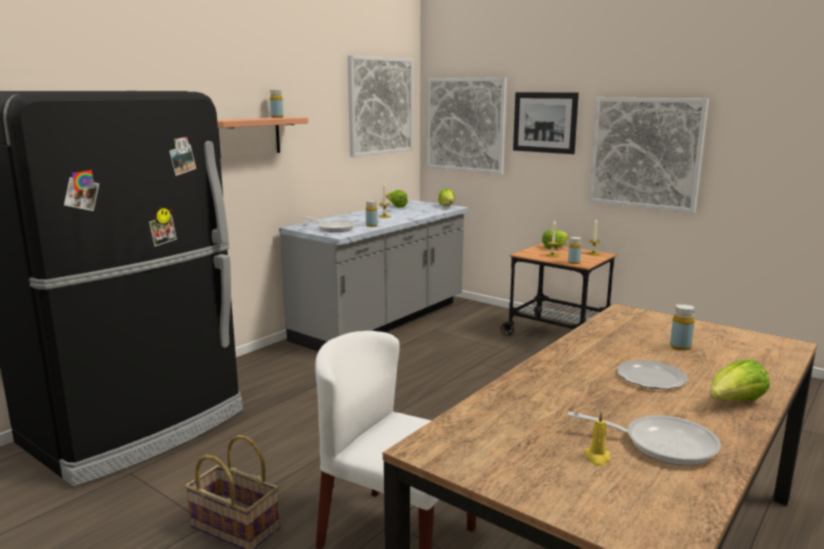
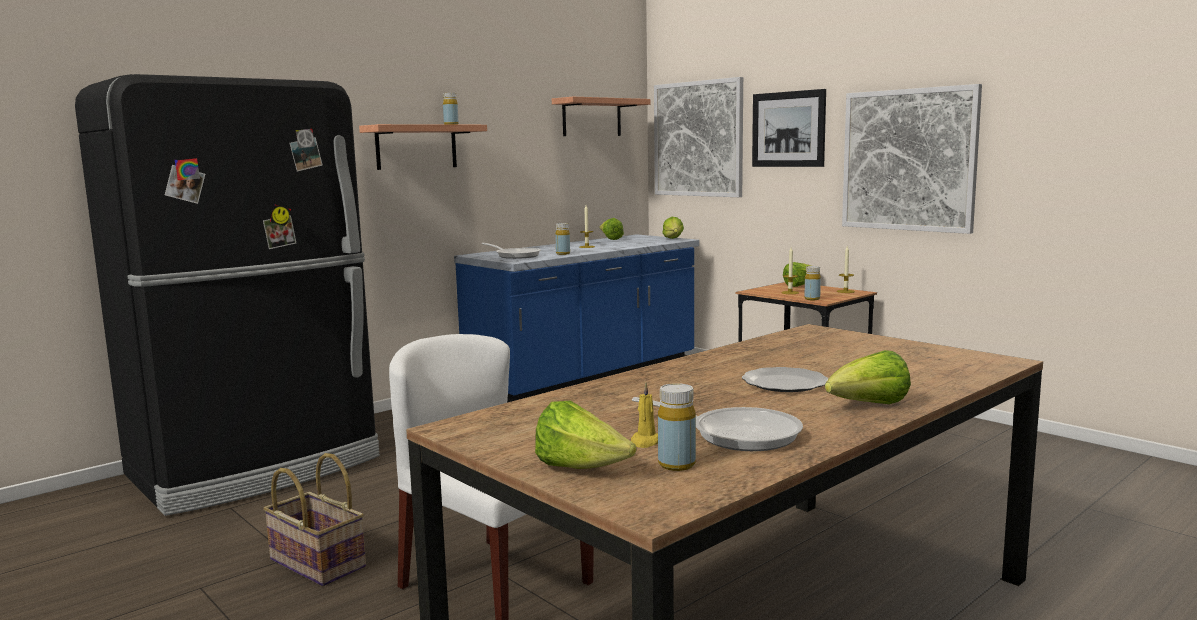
camera: 10 degrees right, 5 degrees down
grey counter [279,200,468,351] -> blue counter [454,234,699,403]
picture [347,55,413,157] -> shelf [552,97,650,136]
yellow bottle [670,304,695,351] -> yellow bottle moved to [658,383,696,471]
none -> lettuce [535,401,636,469]

